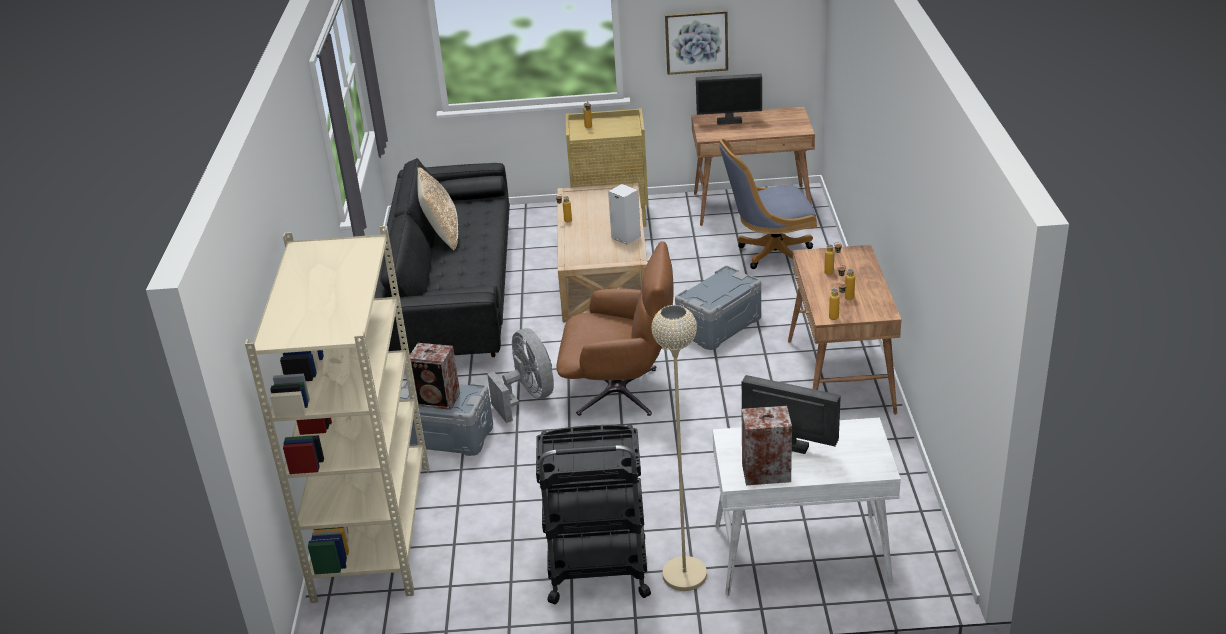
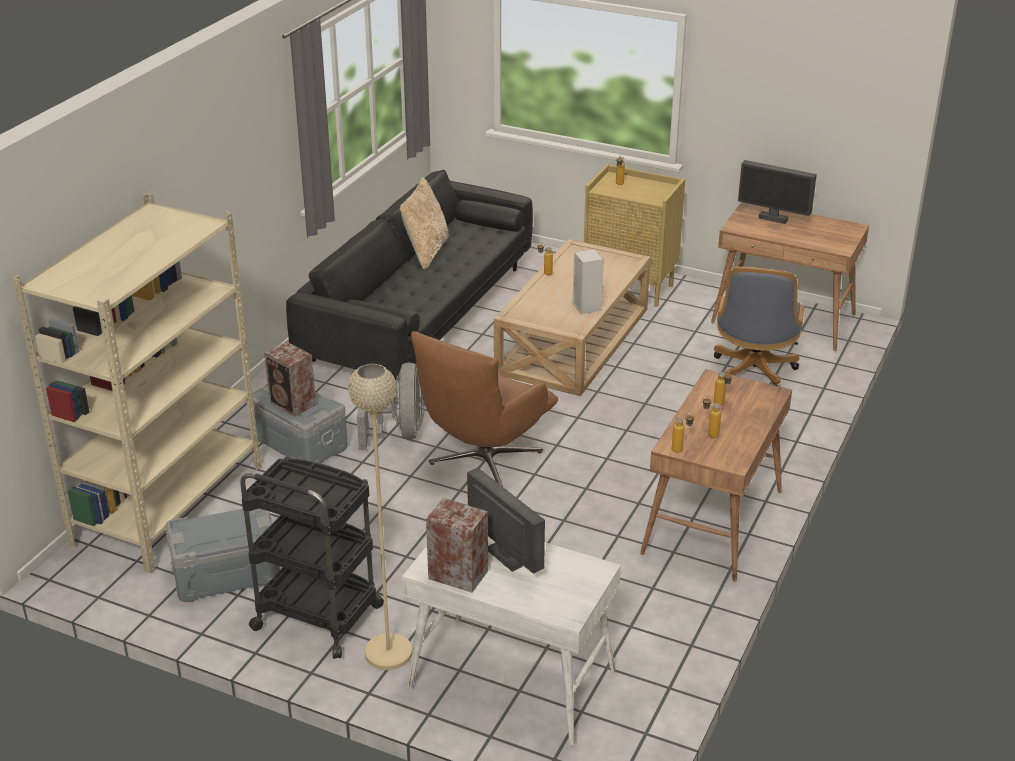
camera: 25 degrees right, 0 degrees up
brown armchair [557,241,674,416] -> brown armchair turned 90 degrees clockwise [411,331,558,487]
picture [665,10,728,75] -> none
grey storage box [675,266,761,350] -> grey storage box moved to [166,509,280,602]
blue office chair [719,139,817,269] -> blue office chair turned 90 degrees counterclockwise [714,267,804,386]

